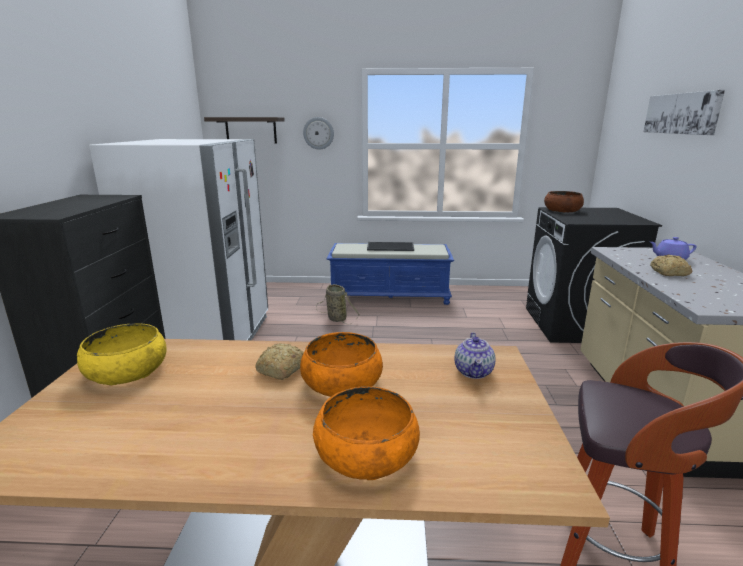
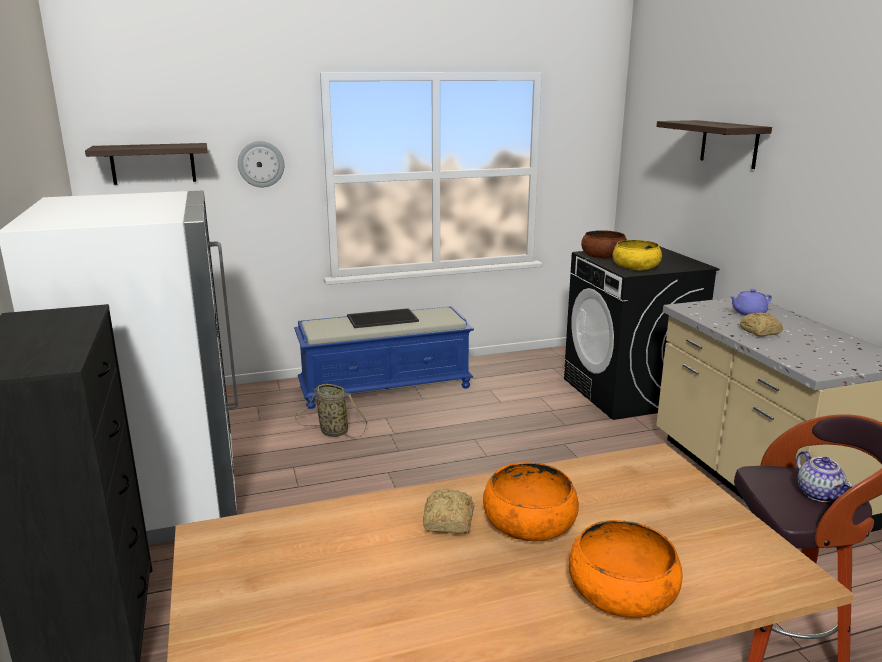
camera: 20 degrees left, 0 degrees up
yellow bowl [77,323,167,386] -> yellow bowl moved to [613,240,662,270]
teapot [454,332,495,379] -> teapot moved to [796,451,853,502]
picture [644,90,725,135] -> shelf [656,120,772,169]

